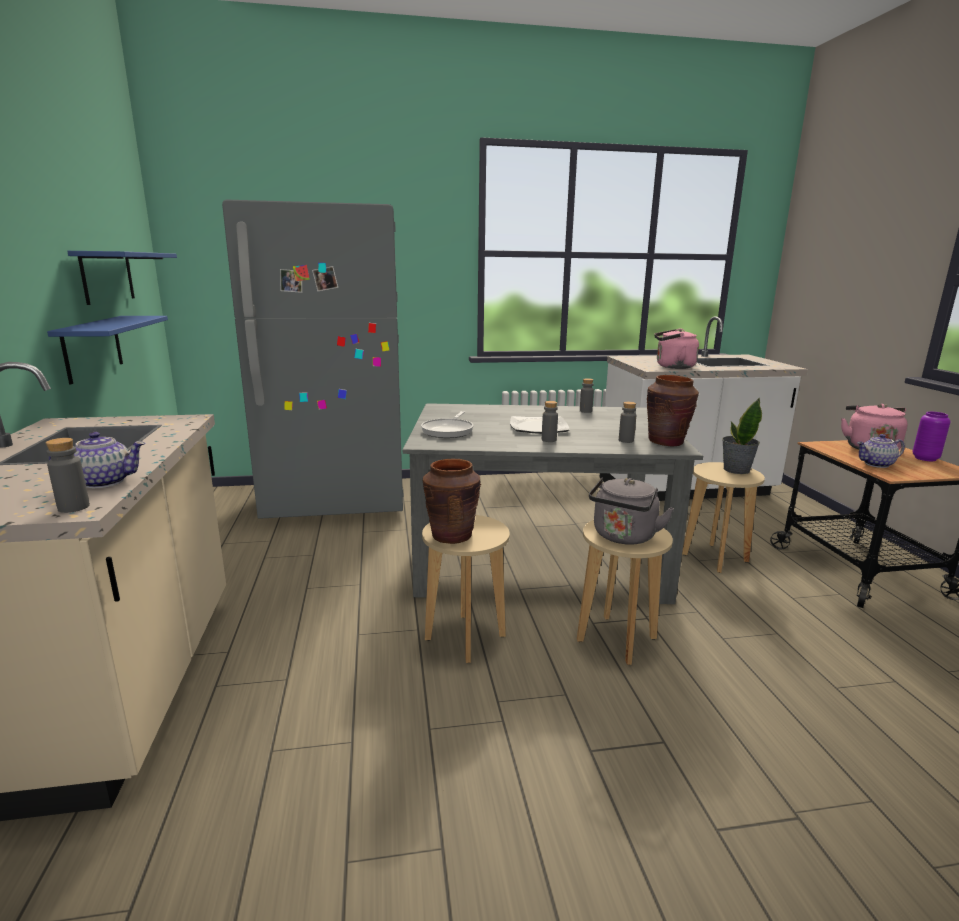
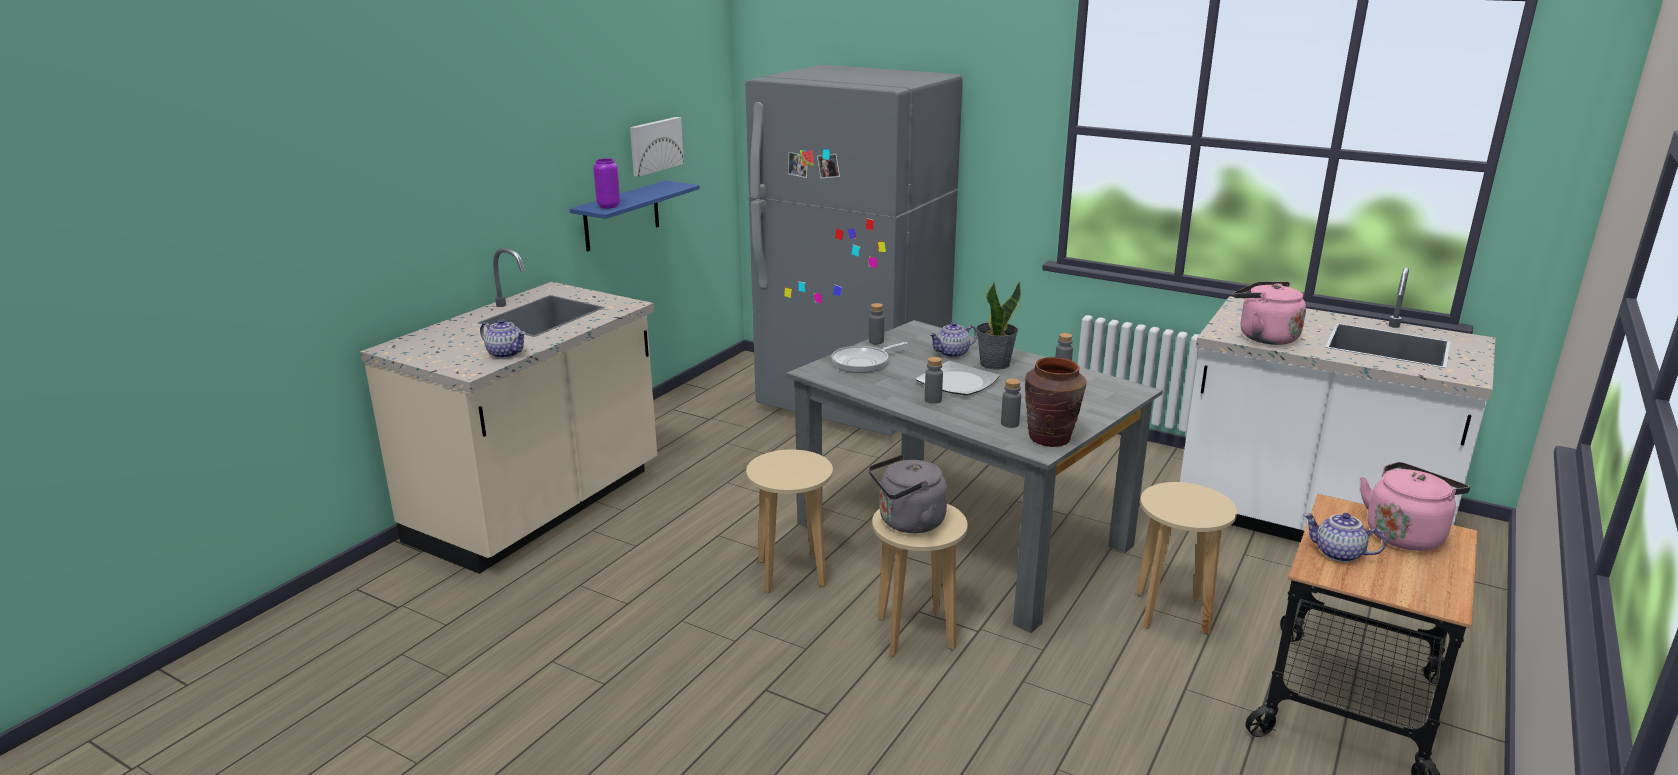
camera: 40 degrees right, 5 degrees up
grey bottle [46,438,90,513] -> grey bottle moved to [869,303,884,344]
blue shelf [67,251,177,305] -> picture [630,117,684,177]
brown vase [423,459,481,544] -> none
potted plant [722,397,762,474] -> potted plant moved to [976,281,1021,370]
purple vase [913,411,951,461] -> purple vase moved to [593,158,620,208]
none -> teapot [929,322,977,358]

